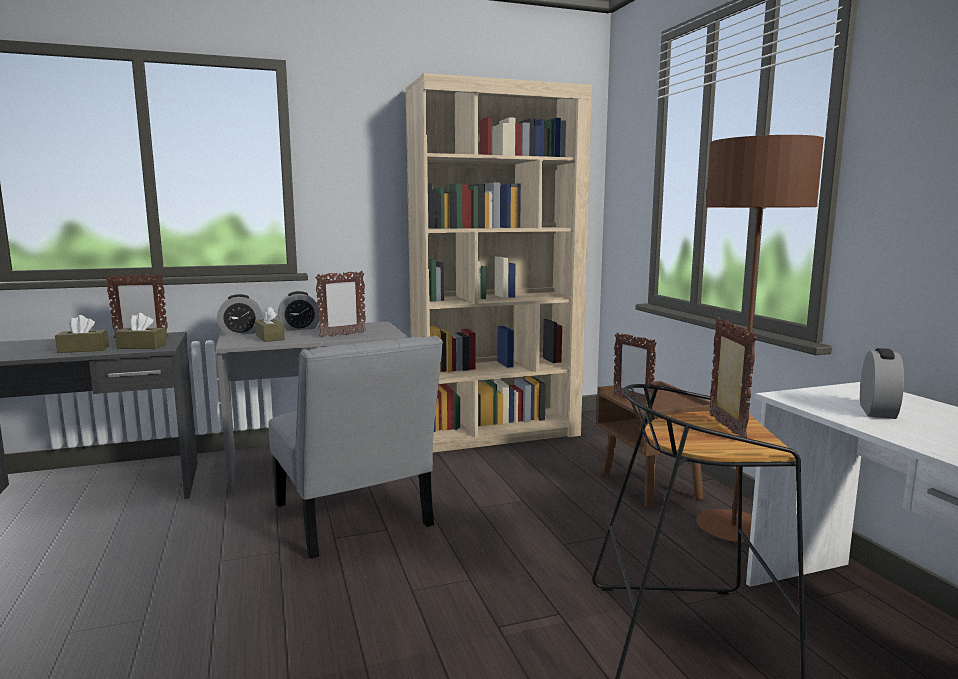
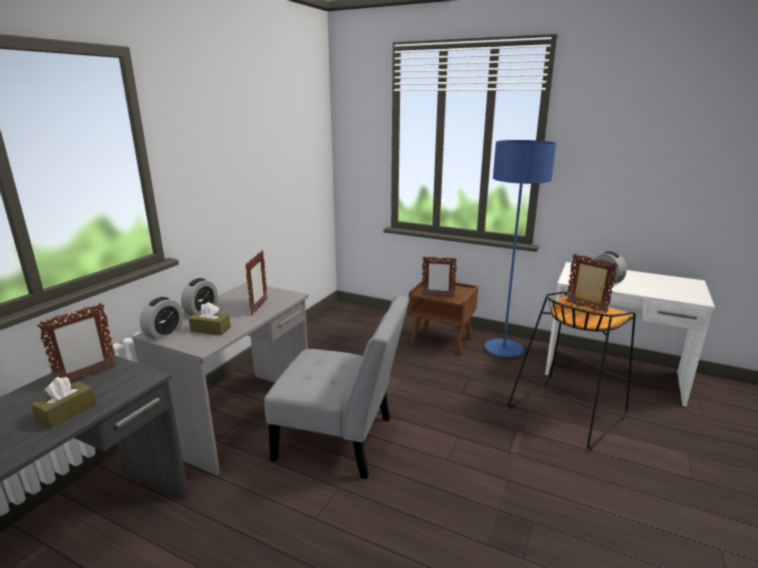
camera: 45 degrees left, 10 degrees up
brown tissue box [115,313,167,349] -> none
beige bookcase [405,73,592,452] -> none
brown floor lamp [696,135,824,543] -> blue floor lamp [485,140,556,357]

